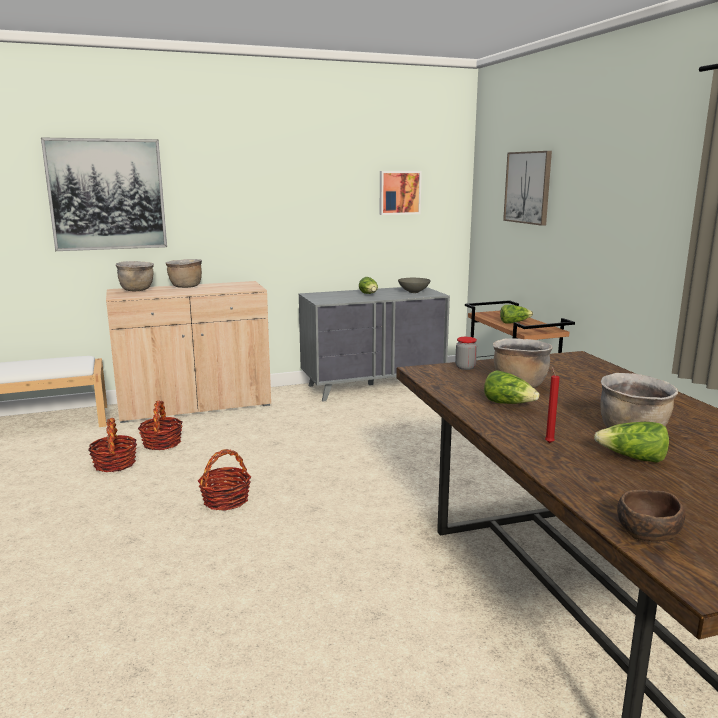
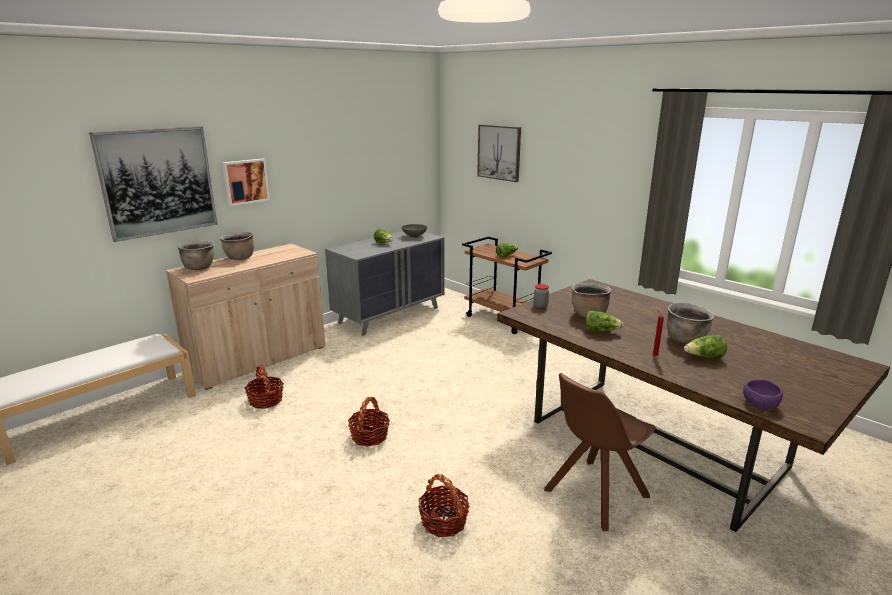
camera: 25 degrees left, 5 degrees up
basket [88,418,137,472] -> basket moved to [418,474,470,537]
picture [379,171,422,215] -> picture moved to [222,158,270,206]
brown bowl [617,490,685,542] -> purple bowl [743,379,783,410]
none -> brown chair [544,373,656,531]

